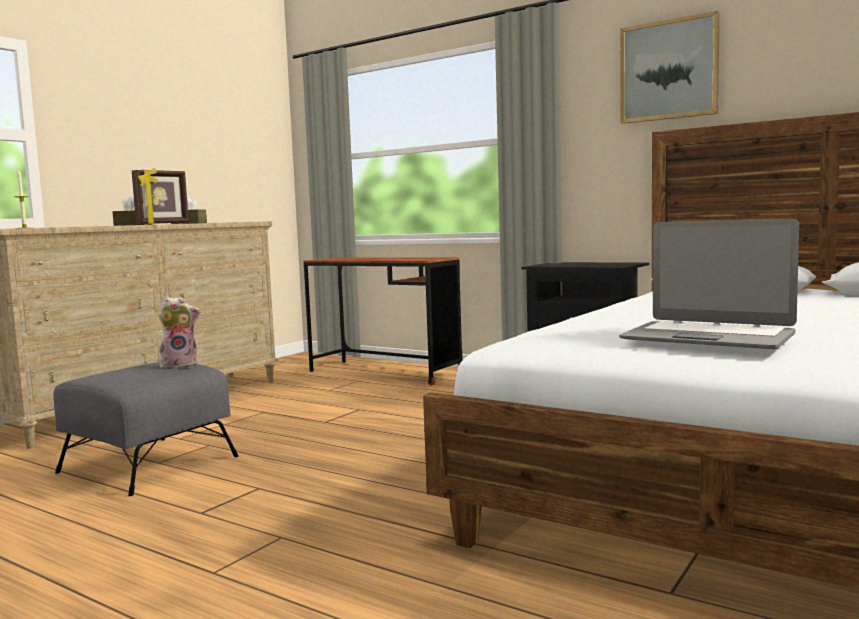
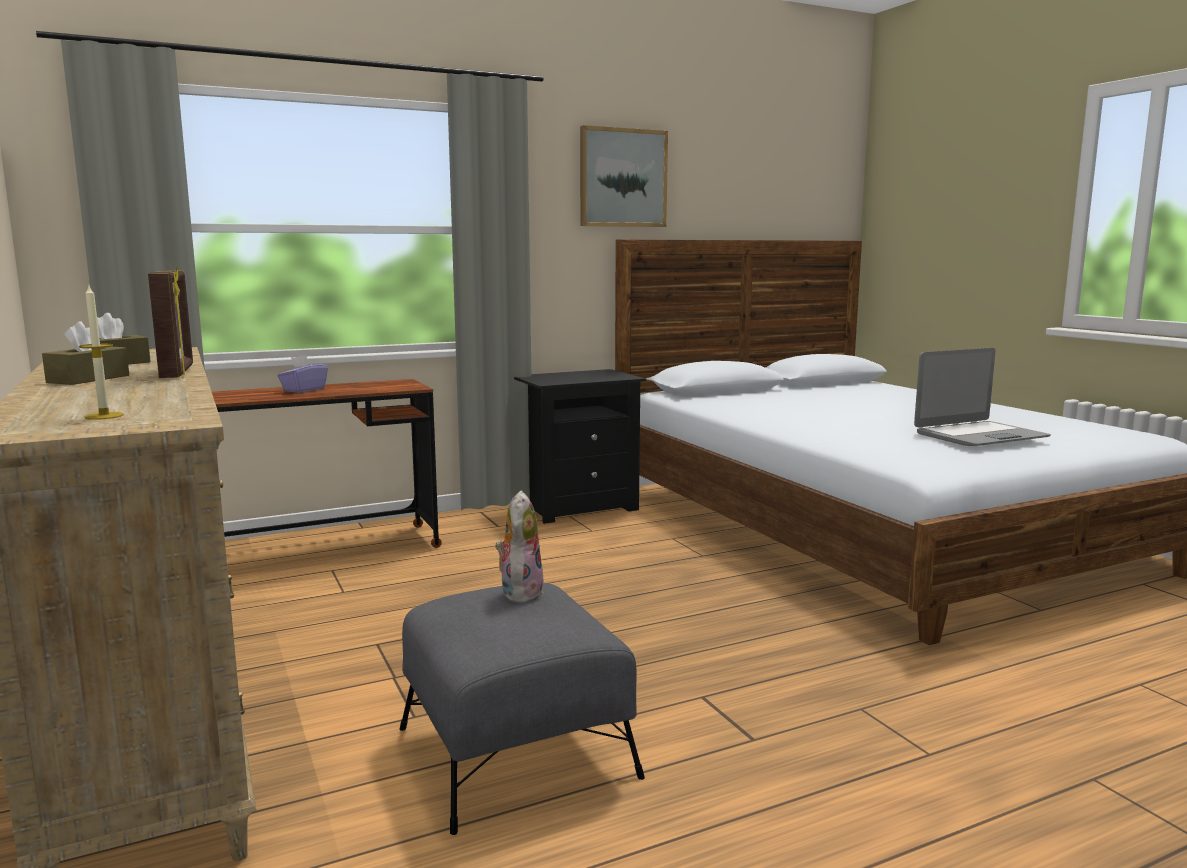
camera: 60 degrees left, 5 degrees up
none -> purple tissue box [278,356,328,393]

